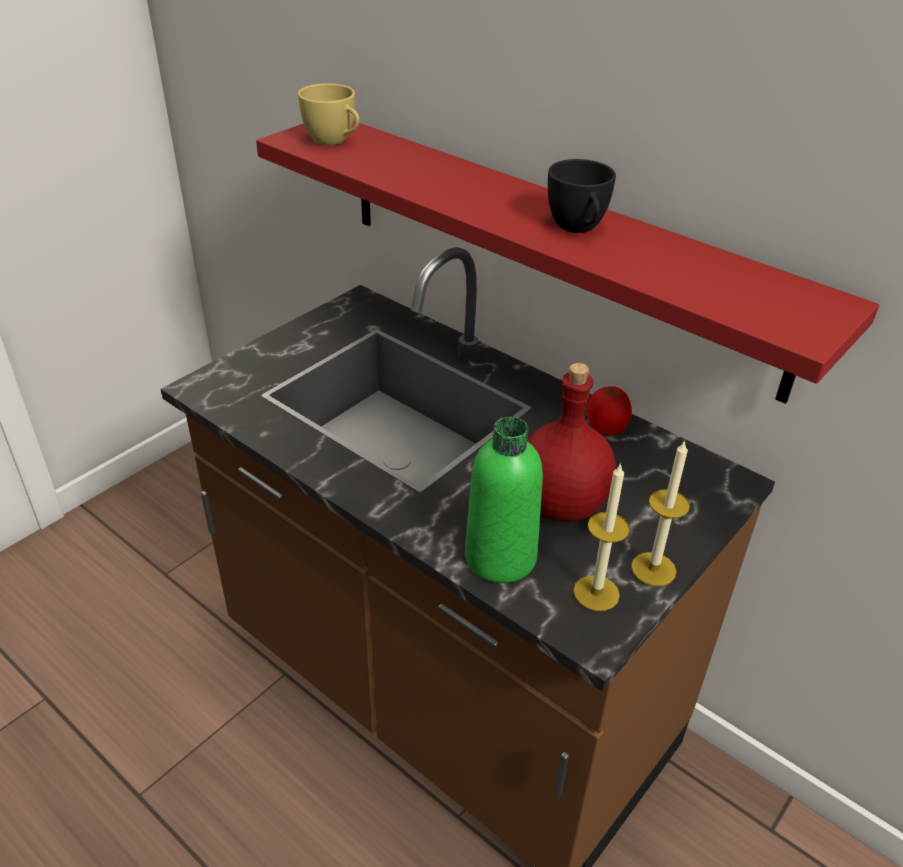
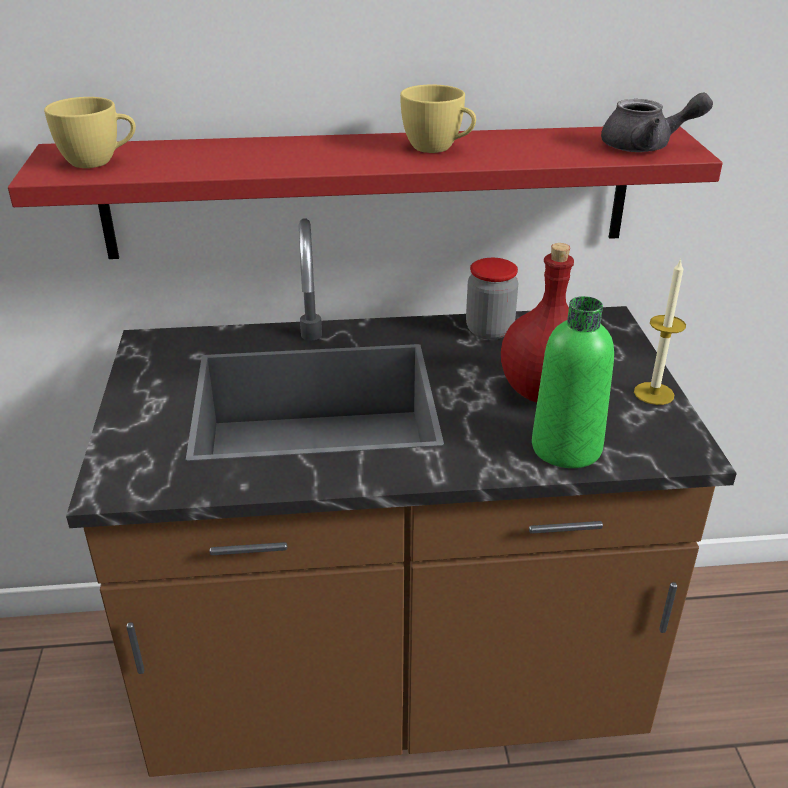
camera: 45 degrees left, 5 degrees down
black cup [548,159,616,233] -> yellow cup [400,84,476,153]
candle [573,462,630,611] -> none
tomato [587,386,632,435] -> jar [466,258,518,340]
none -> grey teapot [601,92,713,152]

